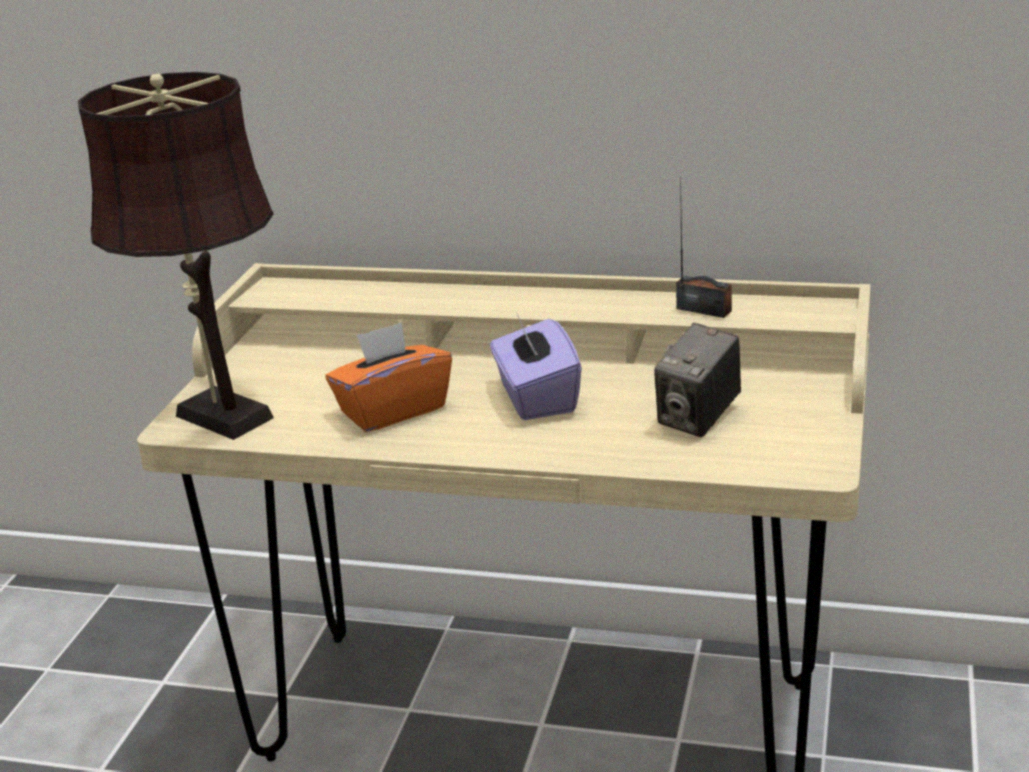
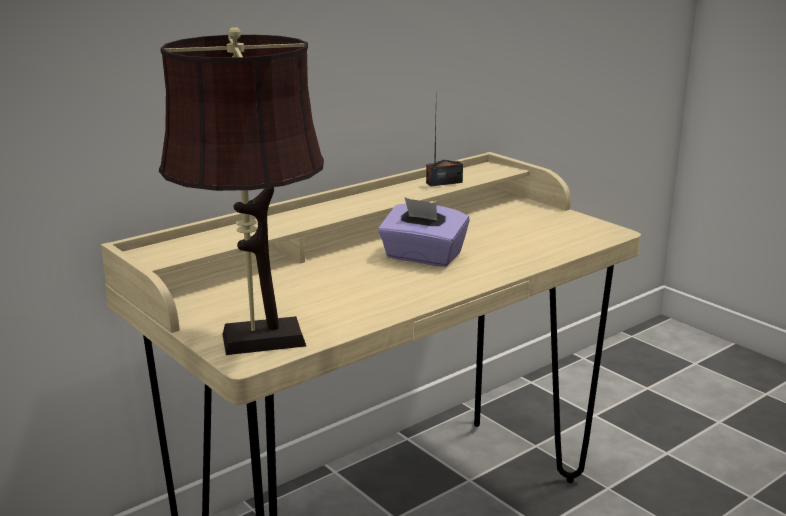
camera: 55 degrees left, 5 degrees down
orange tissue box [326,322,452,432] -> none
camera [654,323,741,437] -> none

